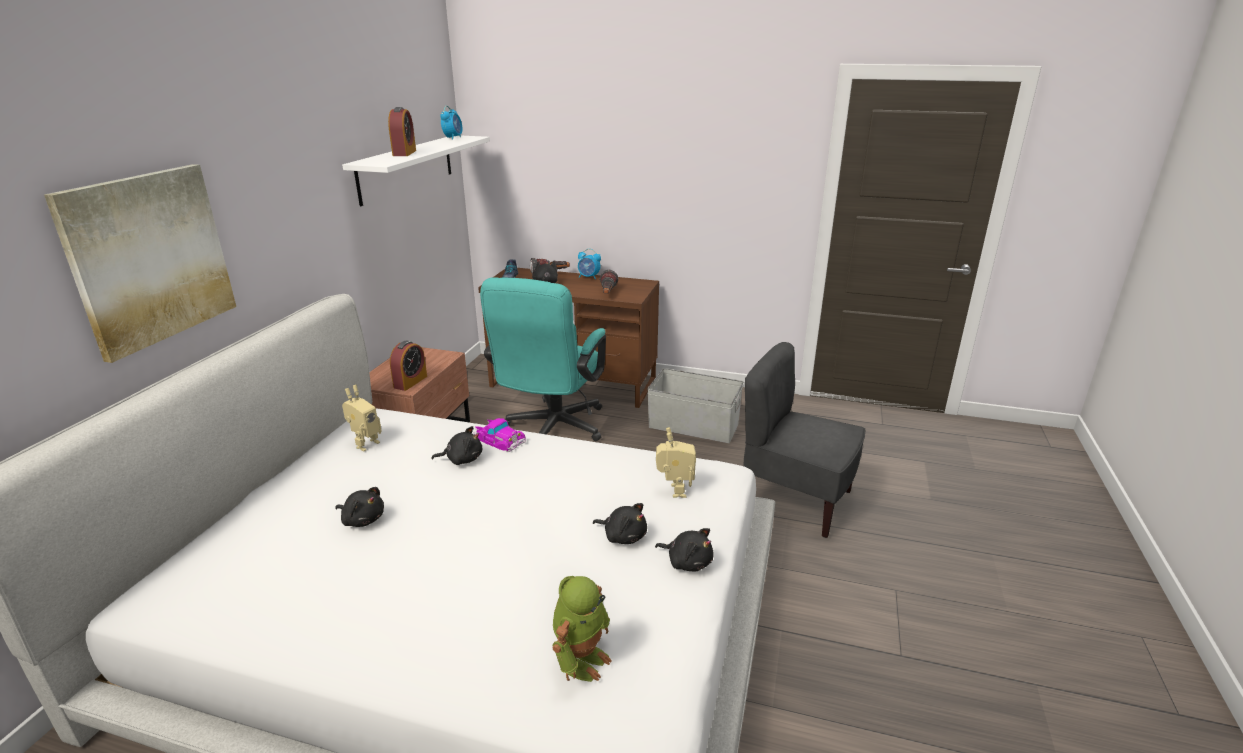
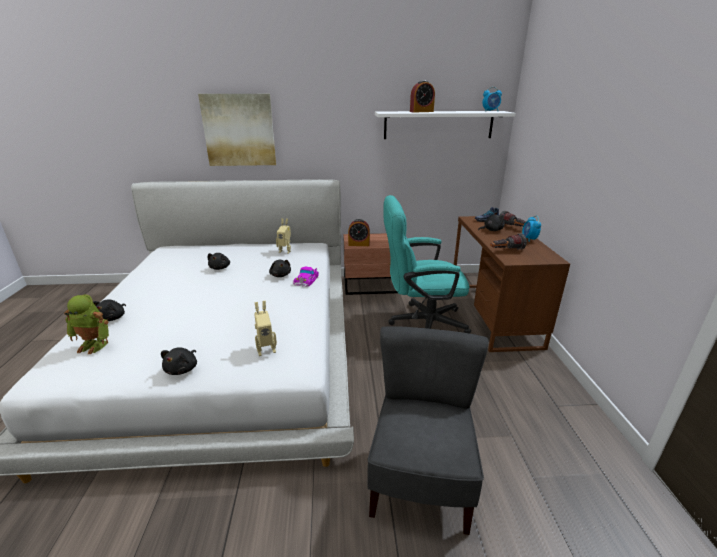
camera: 70 degrees right, 0 degrees up
black plush toy [593,503,647,544] -> black plush toy moved to [93,300,126,321]
grey storage box [647,368,743,443] -> none

